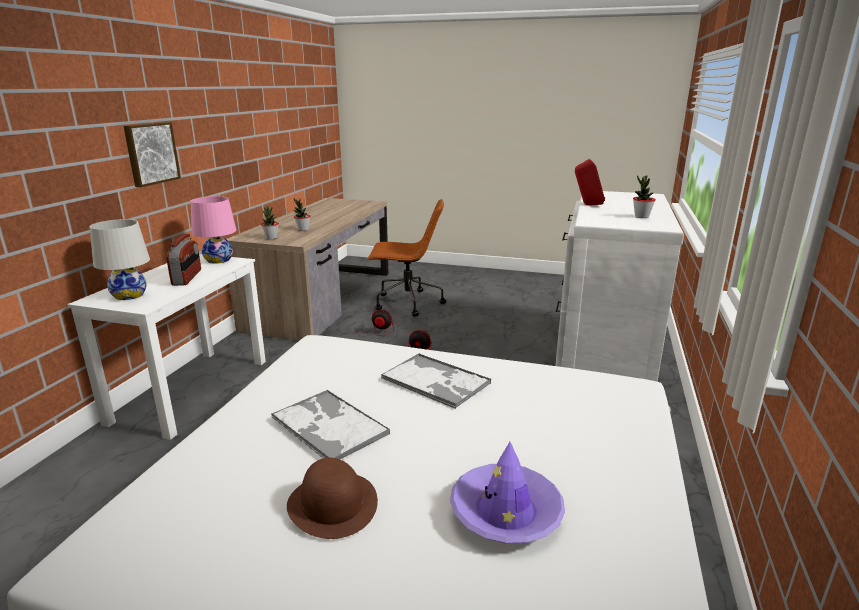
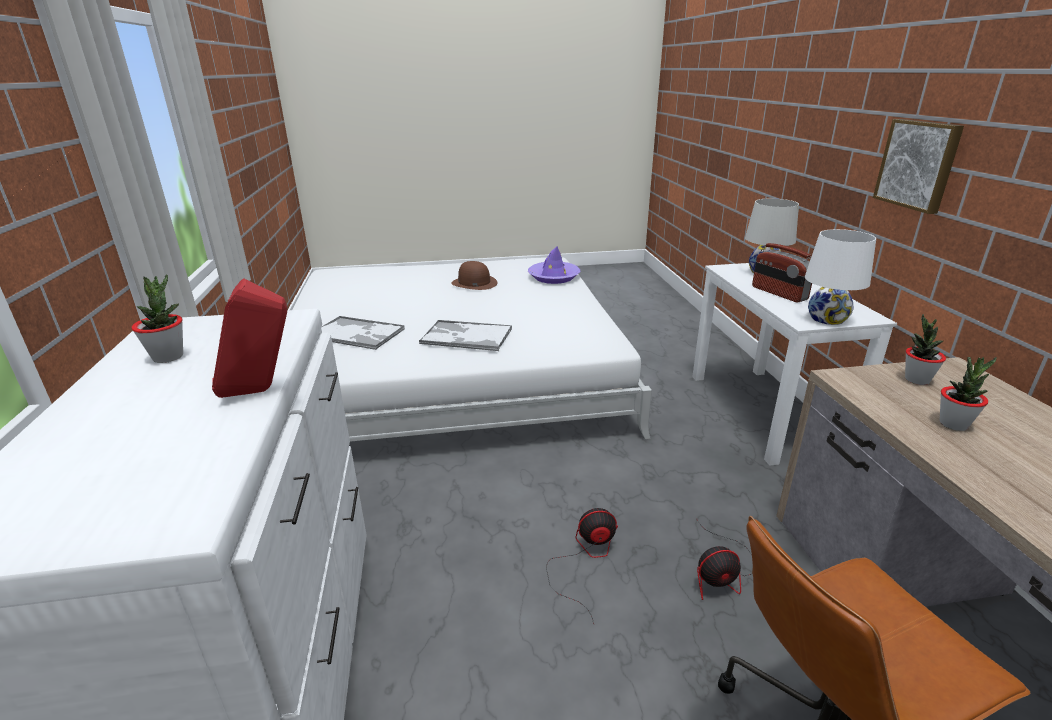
camera: 155 degrees right, 5 degrees up
pink table lamp [191,196,236,264] -> white table lamp [805,229,876,325]
tray [271,390,390,459] -> tray moved to [321,316,405,350]
purple hat [450,442,565,543] -> purple hat moved to [528,246,580,284]

